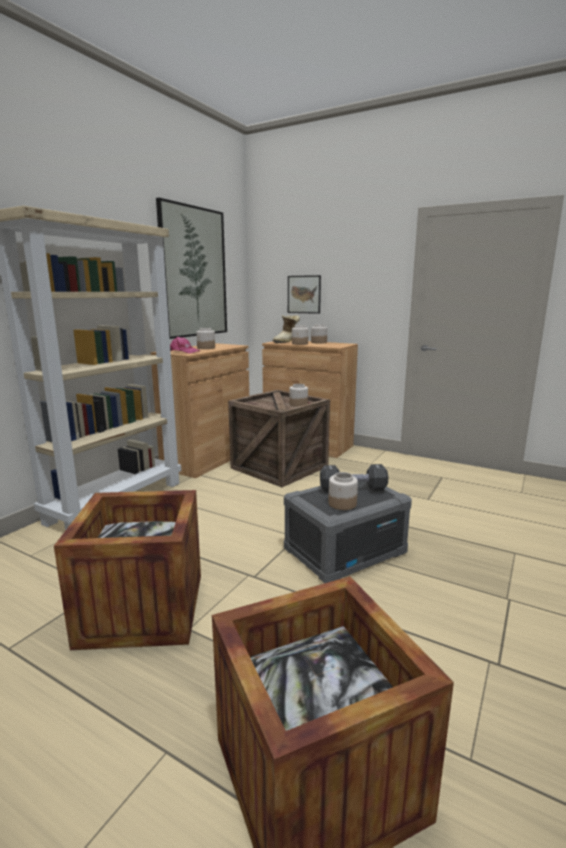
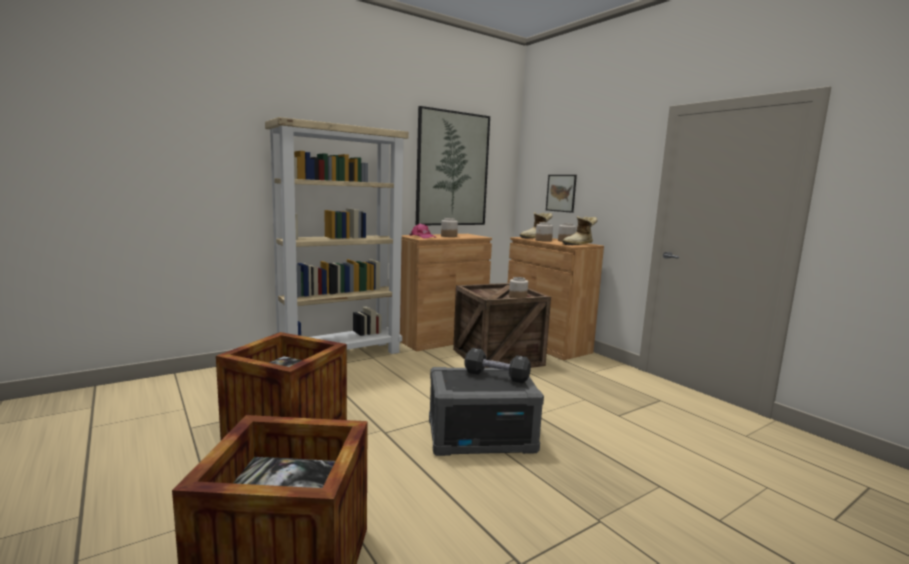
camera: 25 degrees right, 5 degrees down
jar [328,472,358,510] -> none
none -> boot [562,216,598,245]

